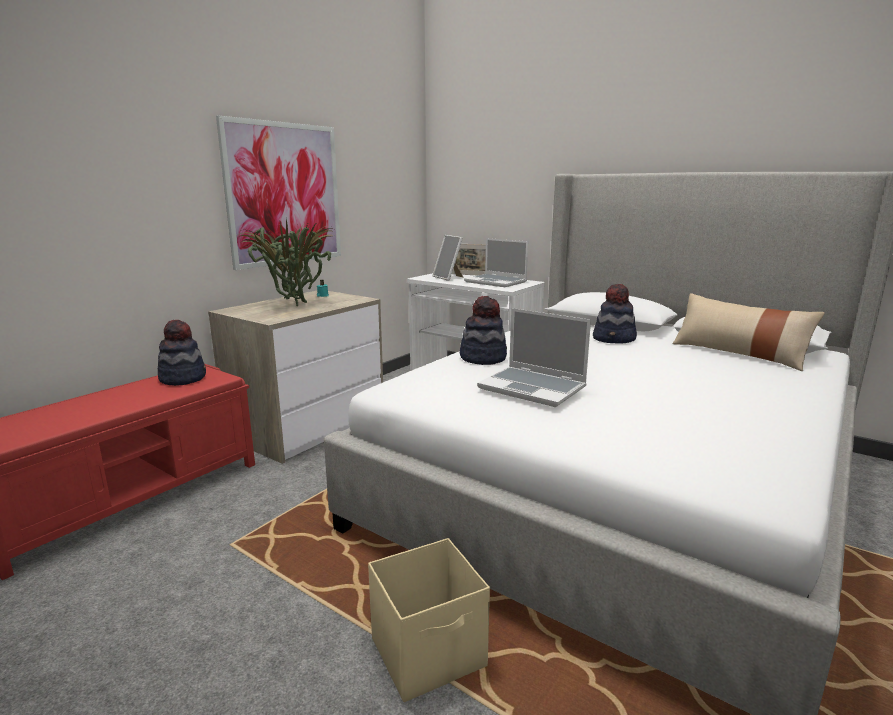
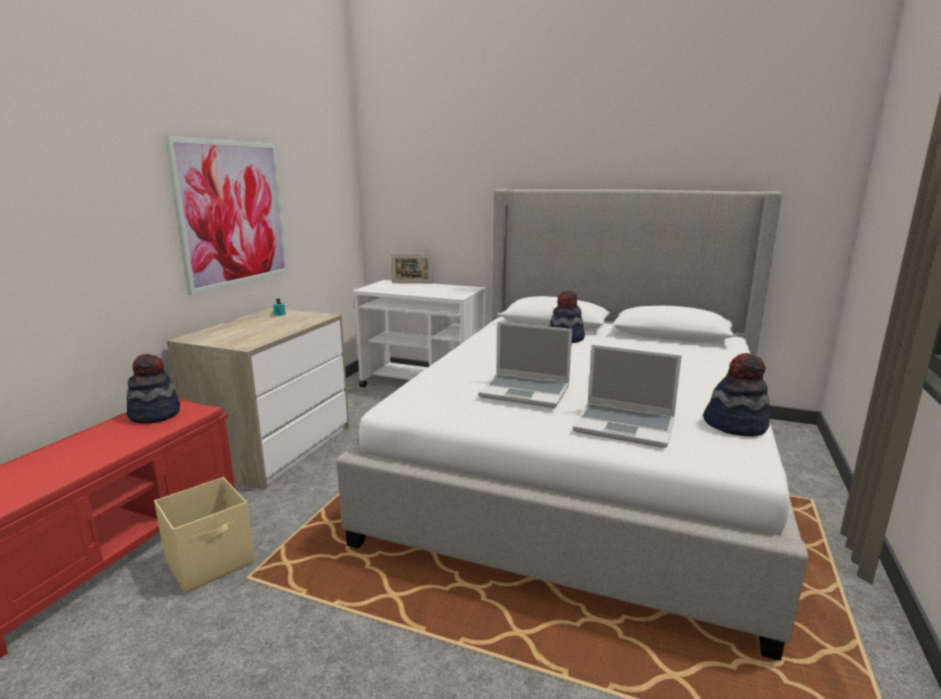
camera: 15 degrees left, 0 degrees up
potted plant [238,219,335,306] -> none
beige storage box [368,538,490,702] -> beige storage box moved to [154,477,255,593]
picture frame [432,235,464,281] -> none
hat [460,296,507,365] -> hat moved to [703,353,770,437]
laptop [464,238,528,287] -> laptop moved to [573,345,682,448]
beige pillow [673,293,825,371] -> none

